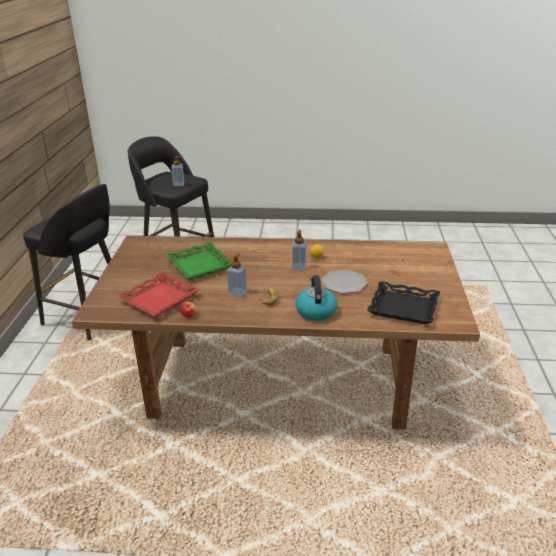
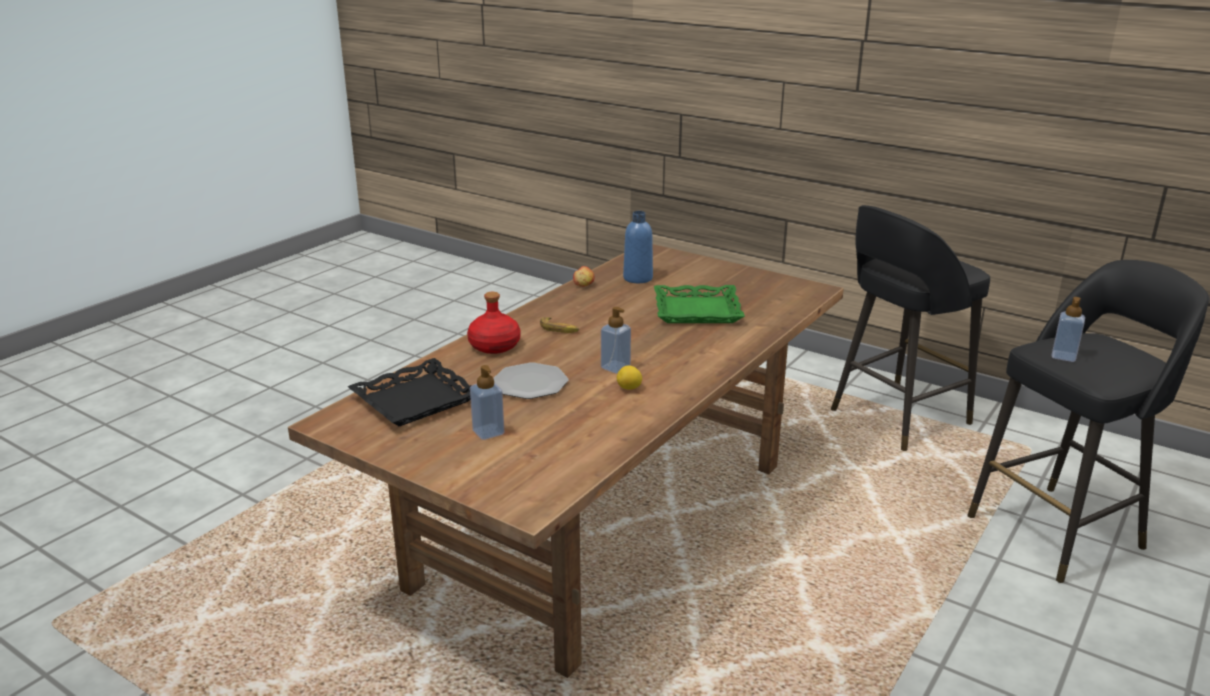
camera: 120 degrees right, 5 degrees down
red tray [117,272,200,317] -> blue bottle [623,211,653,283]
soap dispenser [227,254,247,297] -> soap dispenser moved to [470,365,505,440]
kettle [295,275,337,321] -> red bottle [467,292,520,354]

